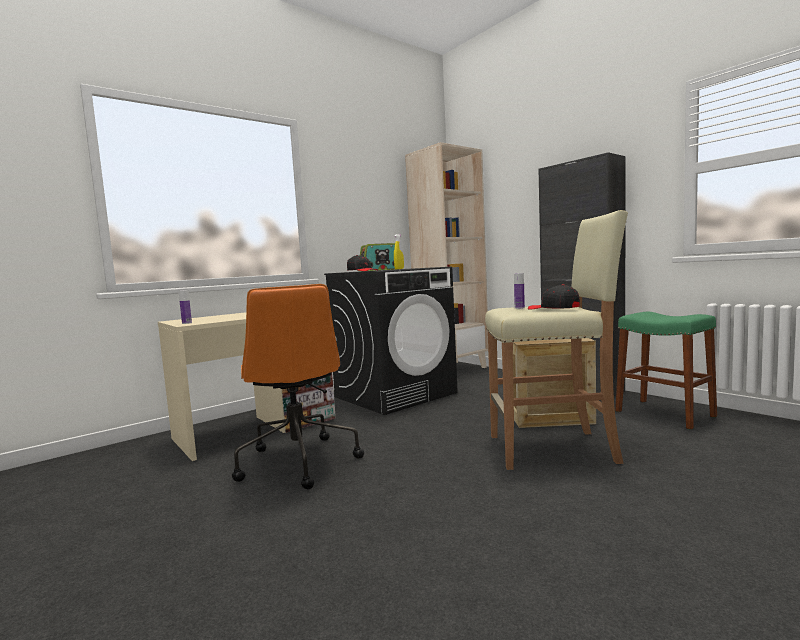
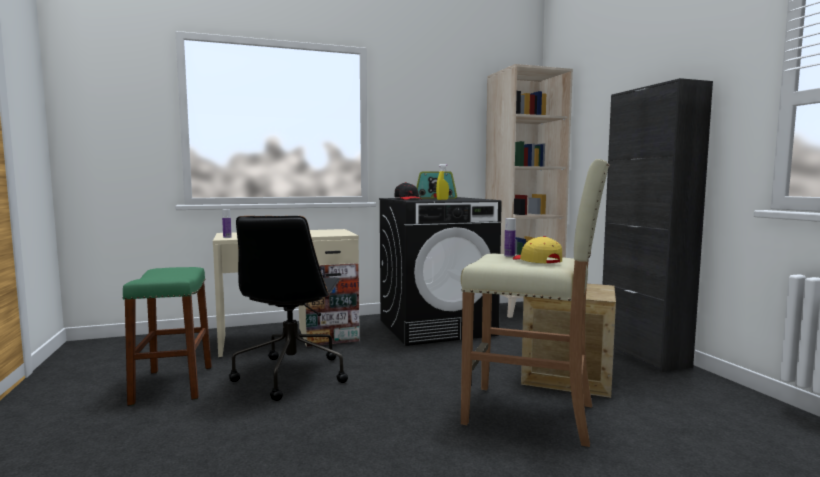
camera: 20 degrees right, 0 degrees up
orange office chair [232,284,364,489] -> black office chair [229,216,348,401]
black cap [528,284,580,310] -> yellow cap [513,236,562,263]
green stool [615,312,717,430] -> green stool moved to [123,267,212,406]

